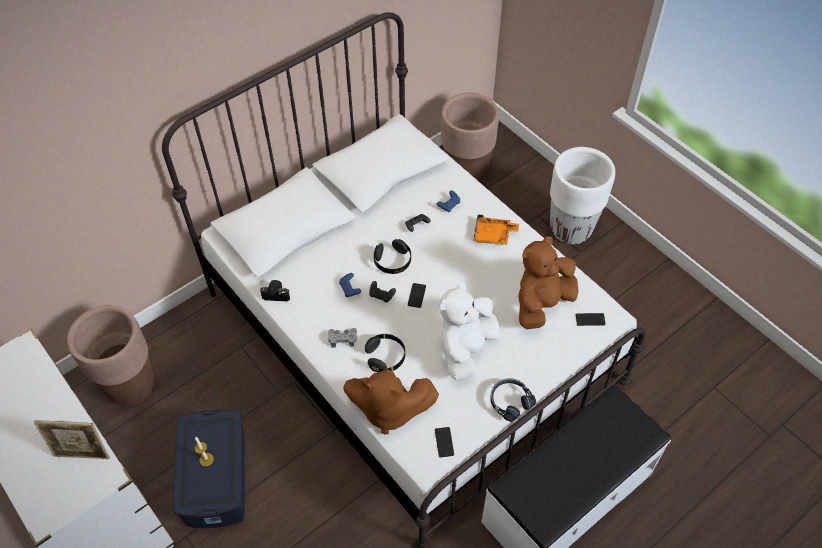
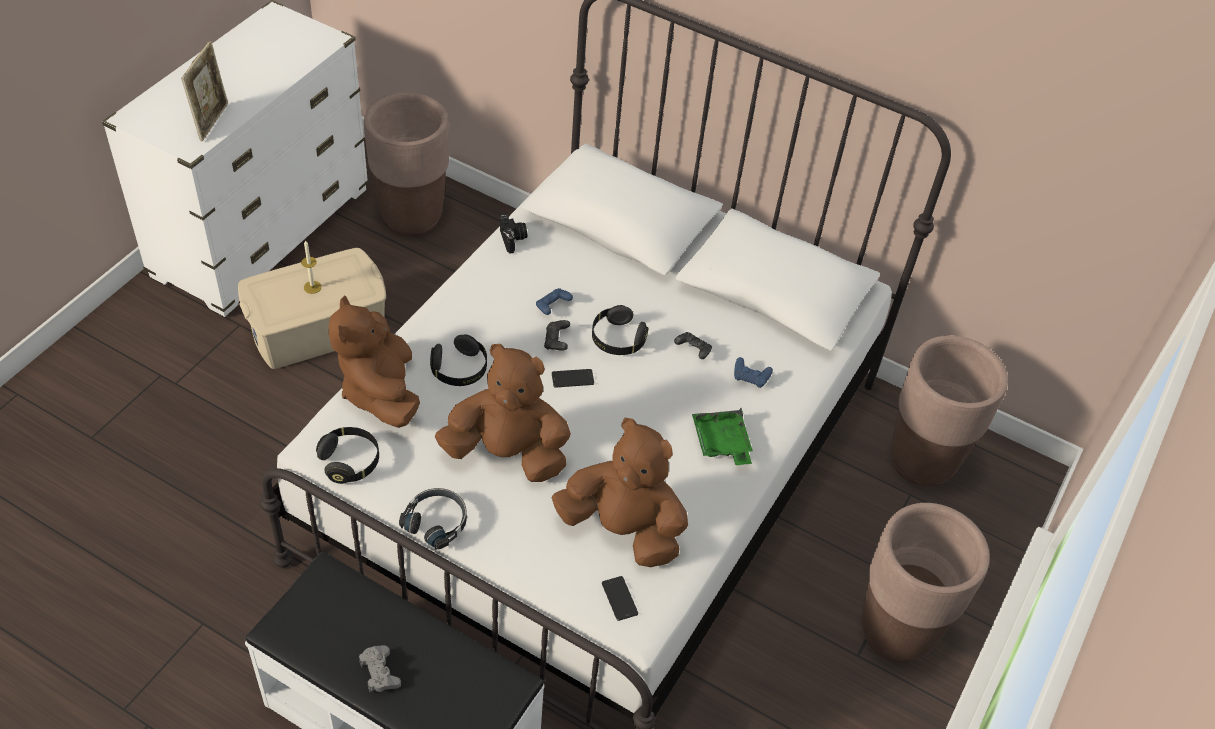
camera: 65 degrees right, 5 degrees down
picture frame [34,420,110,459] -> picture frame turned 150 degrees counterclockwise [181,41,228,141]
blue storage box [173,409,245,528] -> beige storage box [238,248,386,369]
grey game controller [328,328,357,348] -> grey game controller moved to [359,645,401,692]
phone [435,427,454,457] -> black headphones [316,427,379,484]
white plush toy [440,282,500,380] -> brown plush toy [435,344,571,482]
orange tray [473,214,519,245] -> green tray [692,408,753,465]
white planter [550,147,615,244] -> brown planter [861,503,990,662]

